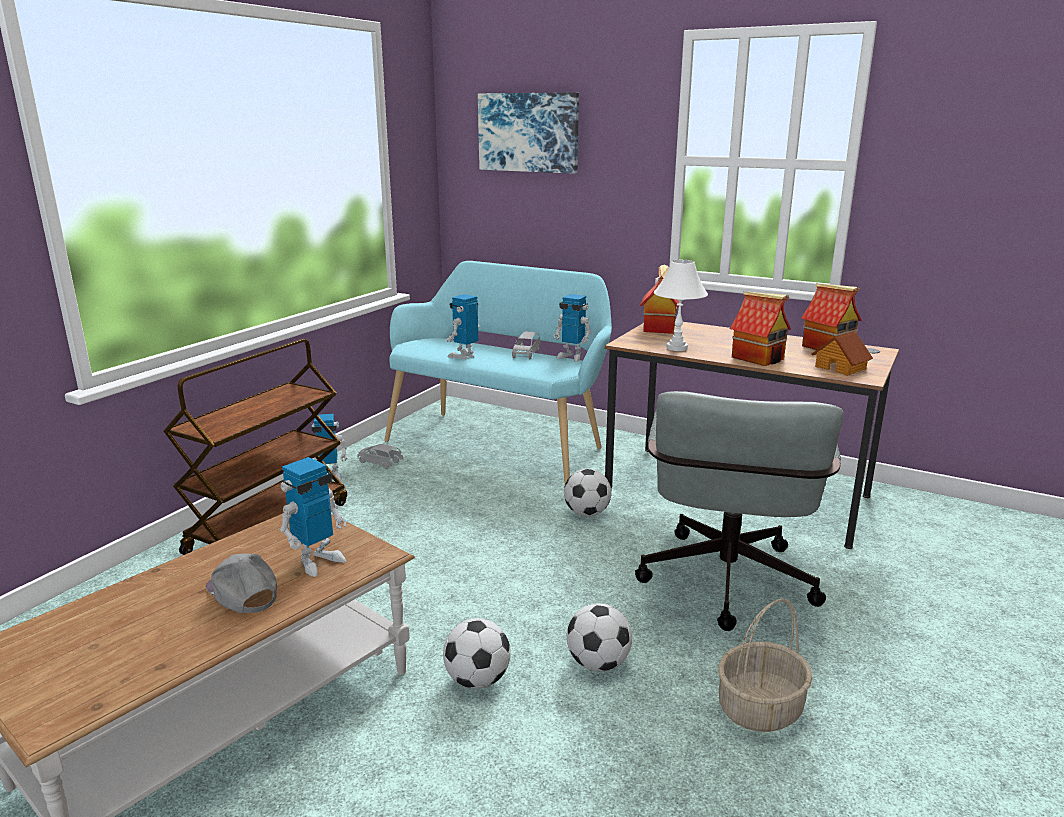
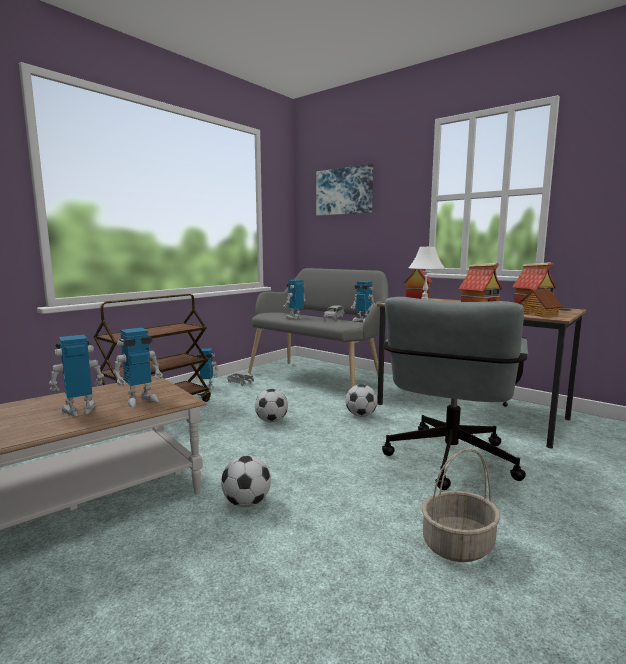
camera: 10 degrees right, 10 degrees down
grey cap [206,553,277,613] -> toy robot [49,335,104,416]
turquoise bench [385,261,612,484] -> grey bench [248,268,389,388]
football [567,603,632,671] -> football moved to [255,389,288,422]

